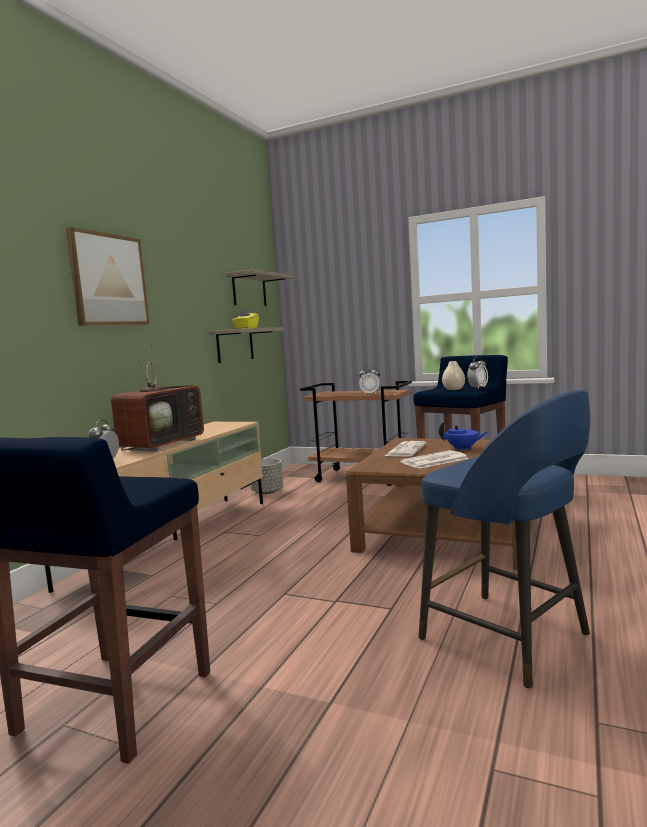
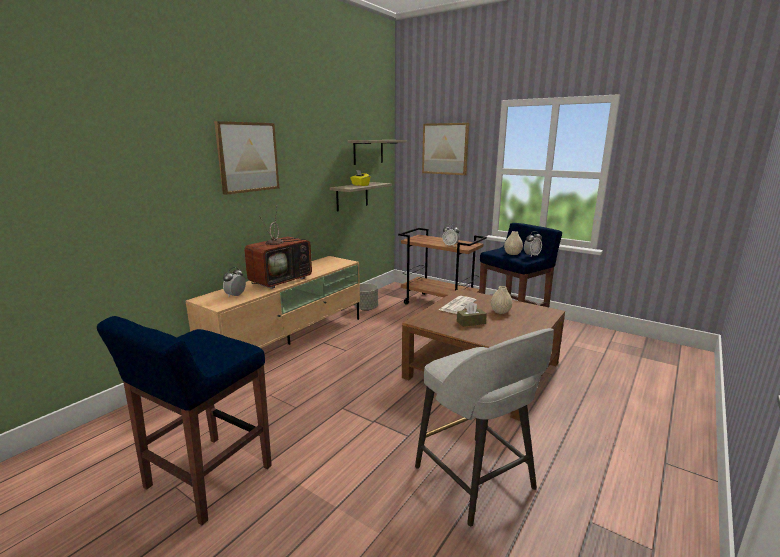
camera: 10 degrees right, 10 degrees up
newspaper [400,450,469,469] -> brown tissue box [457,302,487,327]
blue stool [419,390,590,688] -> grey stool [415,328,554,526]
blue teapot [439,422,488,451] -> beige vase [491,286,512,314]
none -> picture [422,123,469,175]

